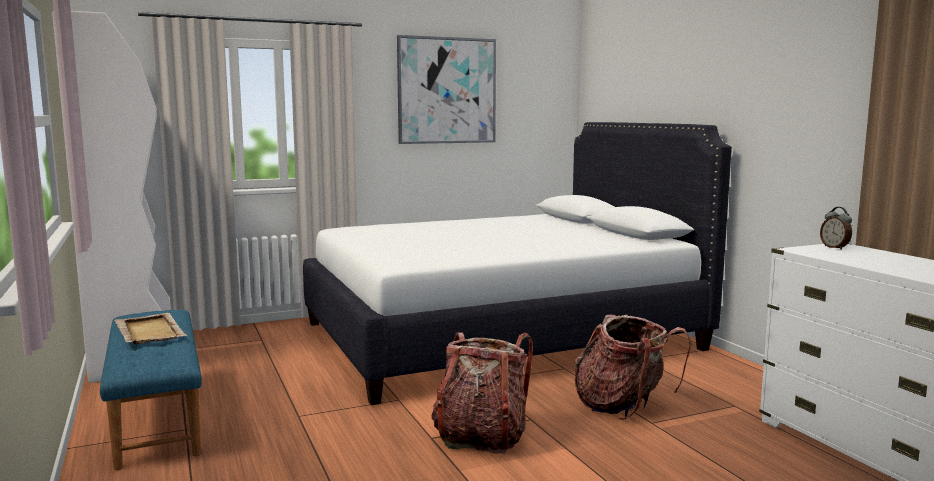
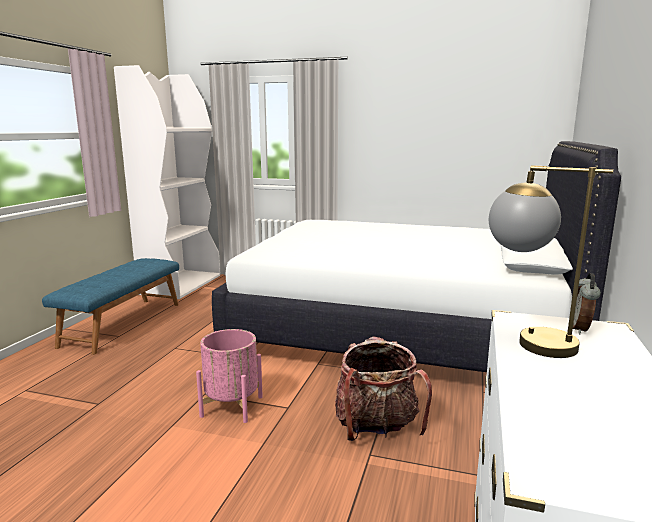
camera: 40 degrees right, 5 degrees up
beige tray [115,313,187,345] -> none
picture [397,35,496,144] -> none
backpack [431,332,533,454] -> pink planter [196,329,263,423]
none -> table lamp [489,165,614,358]

